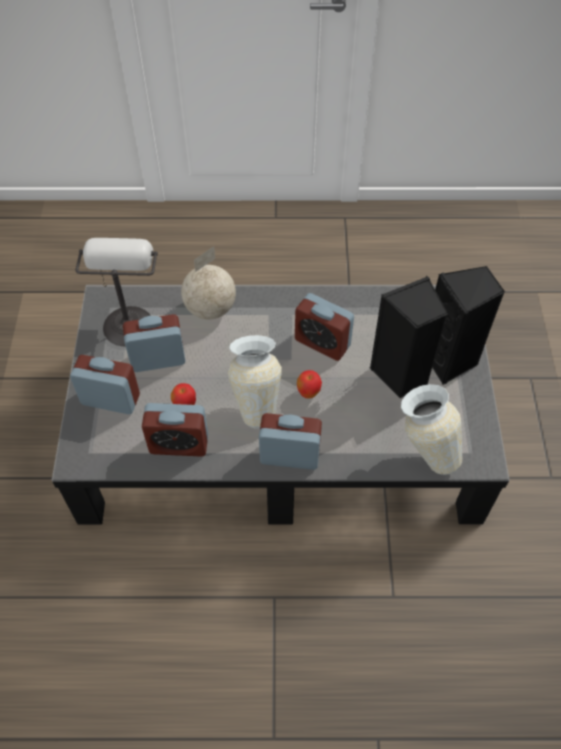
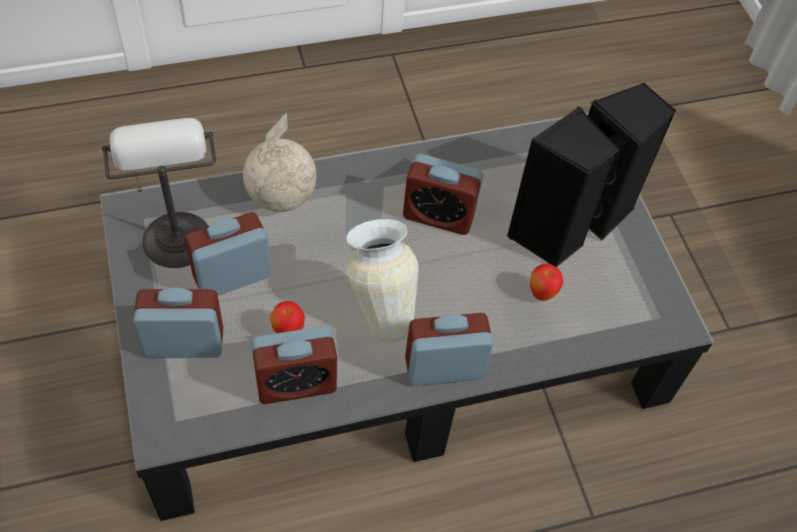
camera: 20 degrees left, 0 degrees up
apple [297,370,322,399] -> apple moved to [530,264,563,301]
vase [401,384,462,475] -> none

